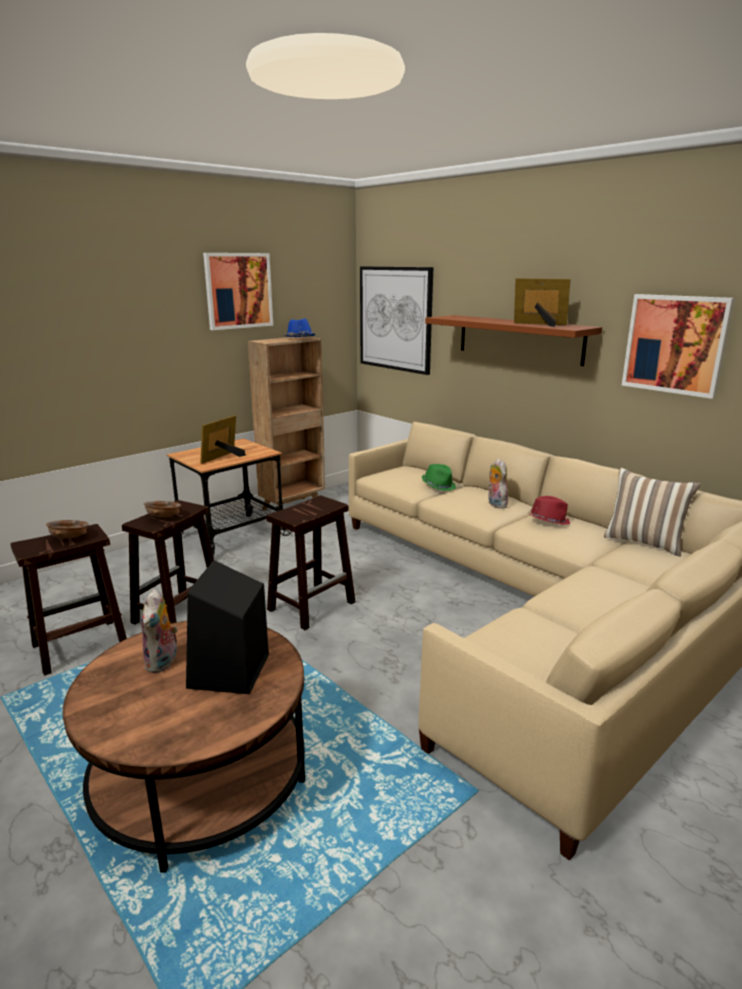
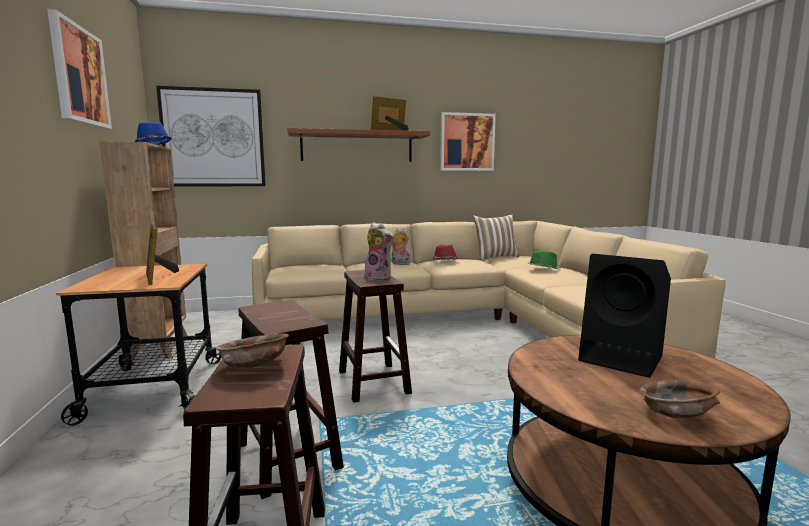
camera: 60 degrees left, 10 degrees down
plush toy [141,589,178,673] -> plush toy moved to [364,222,394,281]
brown bowl [144,501,181,518] -> brown bowl moved to [640,380,720,418]
green hat [422,464,456,491] -> green hat moved to [527,251,560,269]

